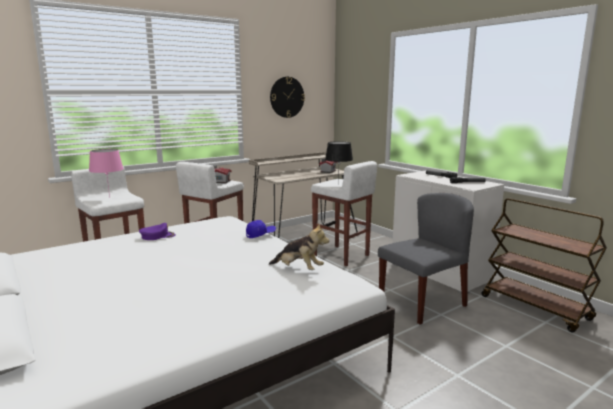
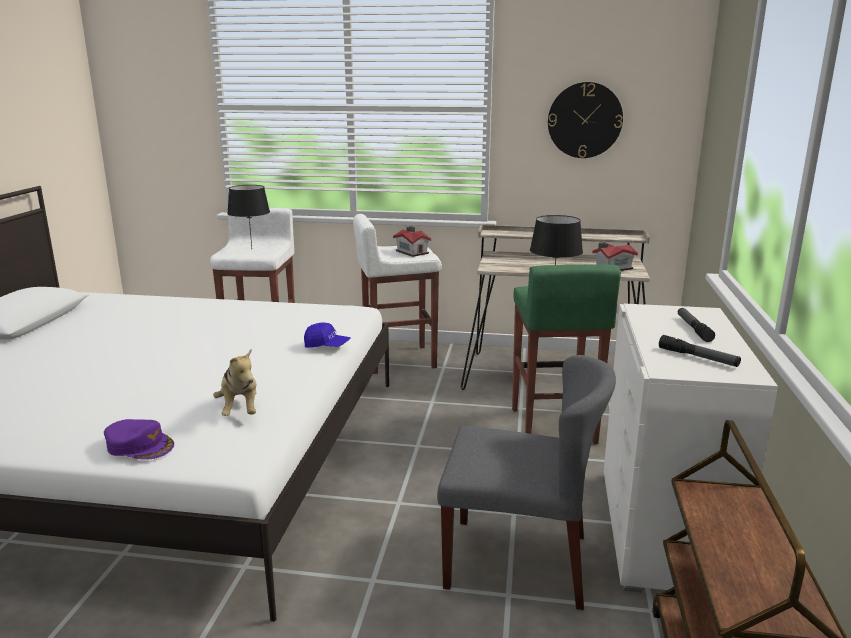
camera: 45 degrees right, 5 degrees up
pink table lamp [89,149,124,198] -> black table lamp [227,185,270,248]
purple cap [139,223,176,240] -> purple cap moved to [104,419,174,460]
white stool [311,161,377,266] -> green stool [512,264,621,444]

